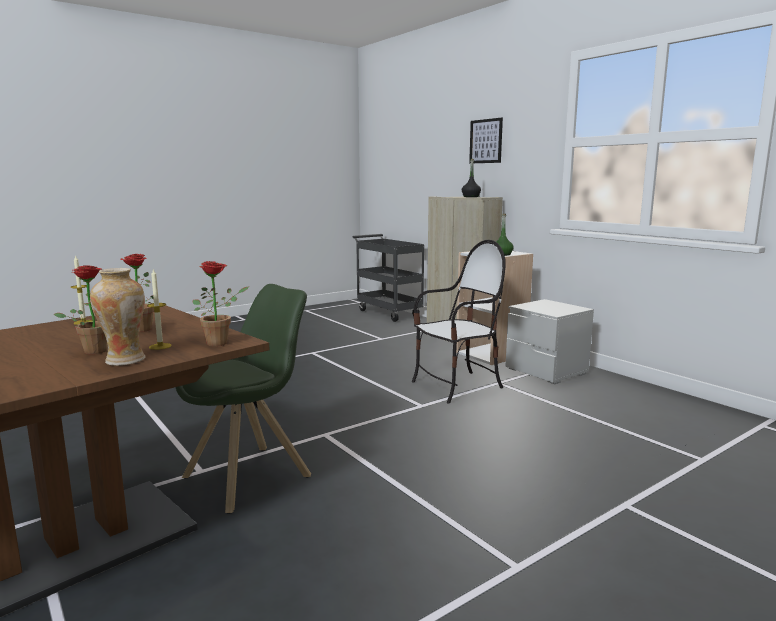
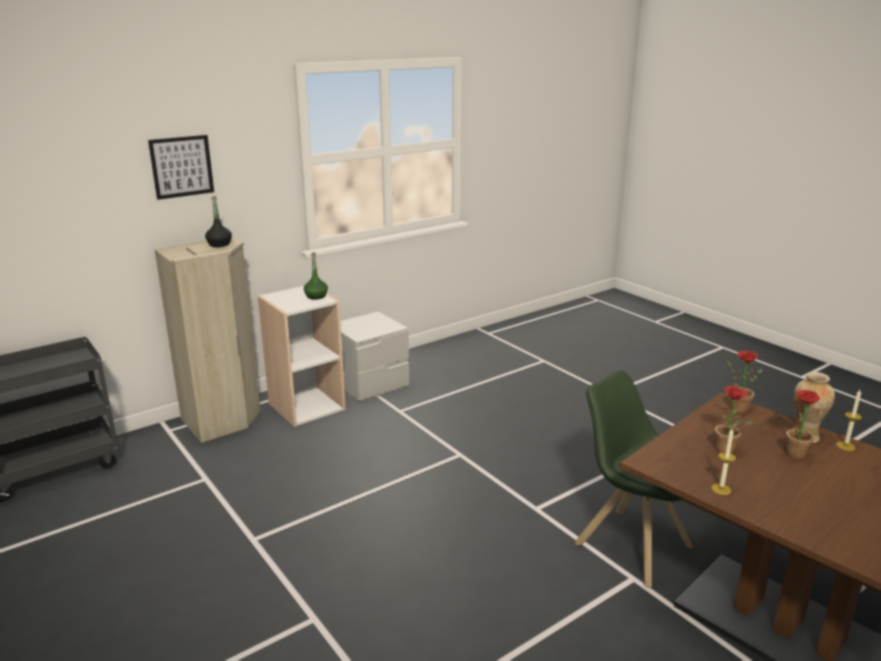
camera: 90 degrees left, 10 degrees up
candle [147,270,172,350] -> candle moved to [836,390,862,451]
chair [412,240,506,404] -> none

